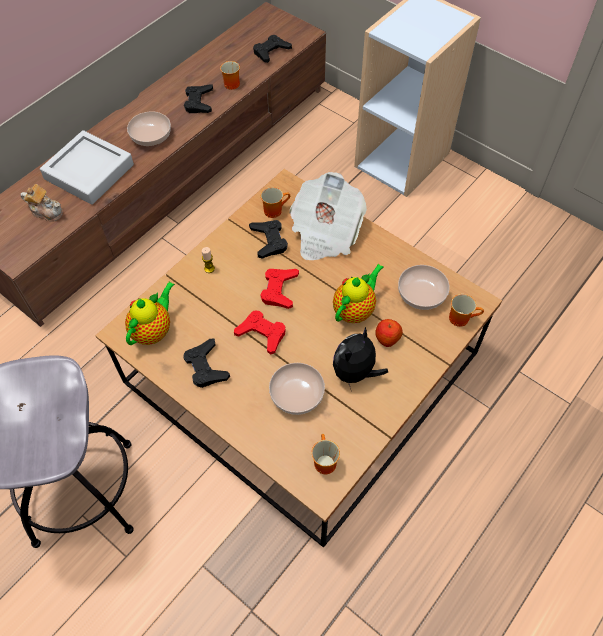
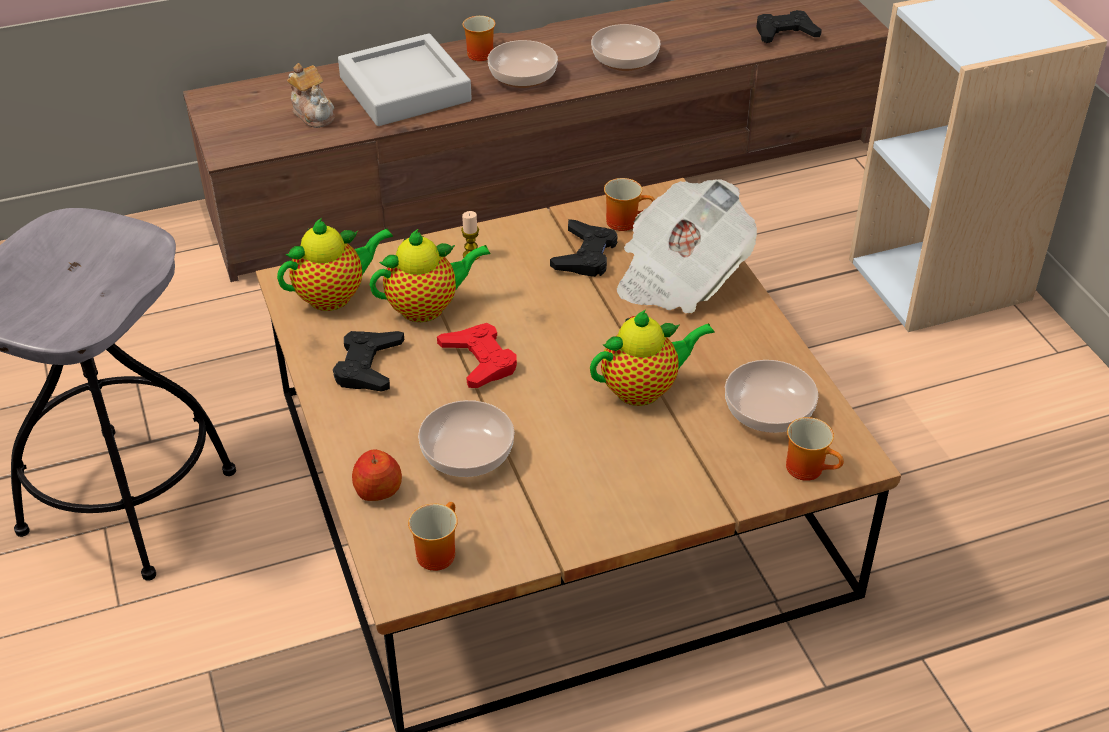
camera: 30 degrees right, 15 degrees down
black game controller [184,84,213,113] -> bowl [591,24,660,71]
mug [220,61,240,90] -> mug moved to [463,16,495,61]
red game controller [261,269,299,309] -> none
plush toy [333,326,388,389] -> none
apple [375,319,403,347] -> apple moved to [352,450,402,501]
none -> teapot [369,229,491,322]

